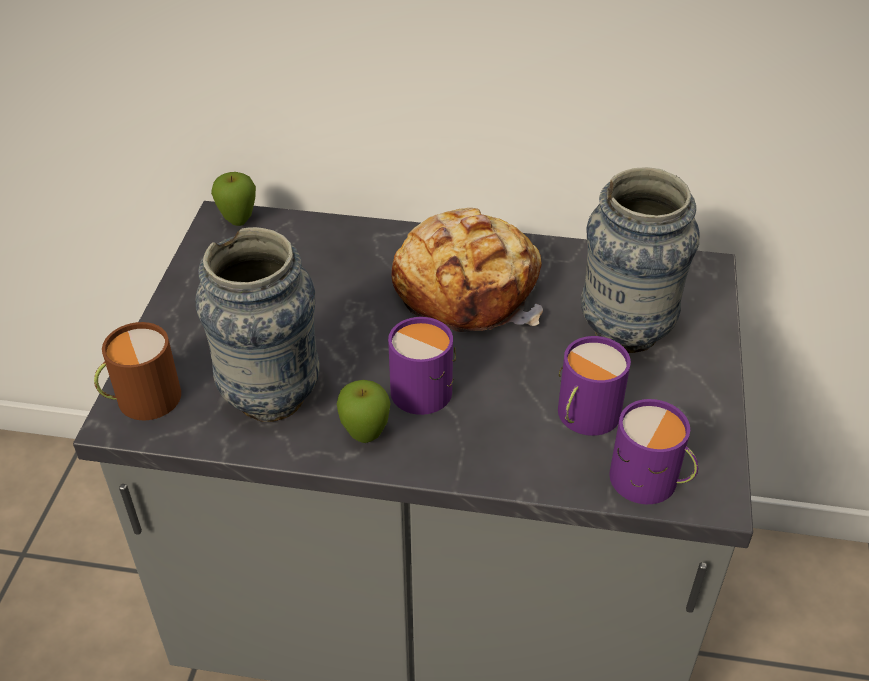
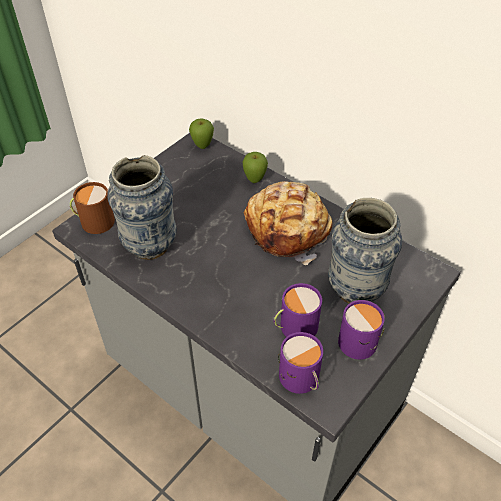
camera: 30 degrees right, 5 degrees up
apple [337,380,391,443] -> apple moved to [243,152,268,183]
purple mug [388,317,456,415] -> purple mug moved to [338,300,385,360]

